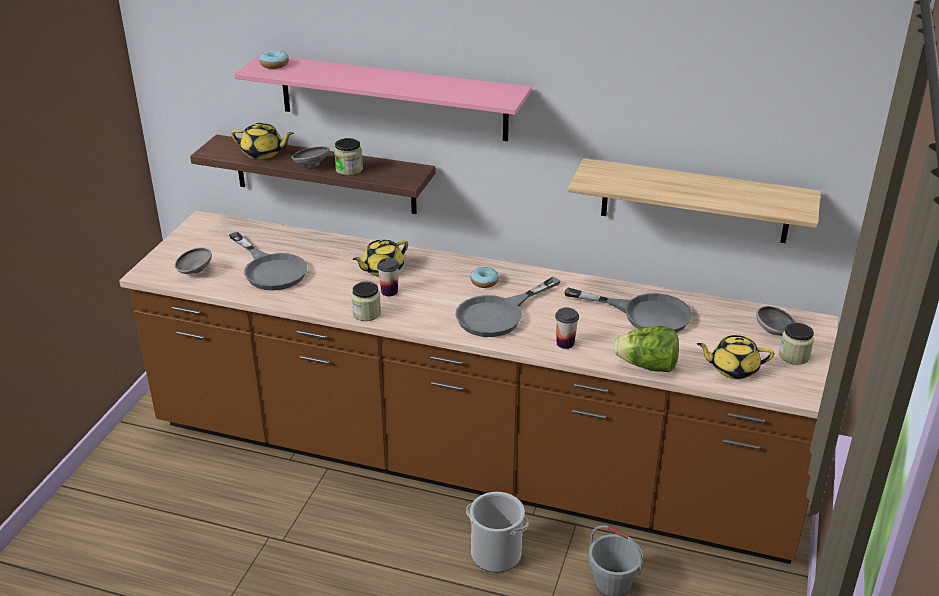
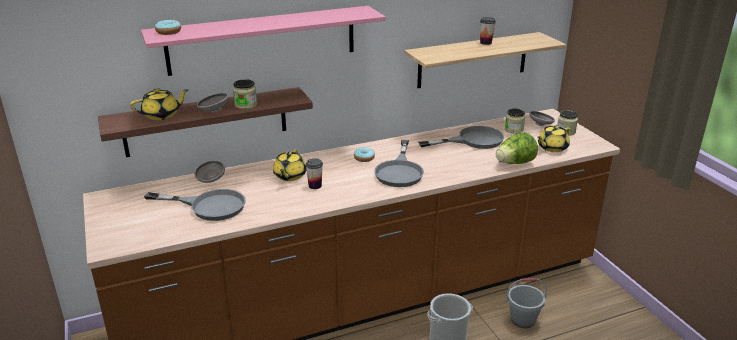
camera: 40 degrees left, 5 degrees down
grey bowl [175,247,212,274] -> grey bowl moved to [195,160,225,183]
jar [351,282,381,321] -> jar moved to [505,108,525,134]
cup [555,307,579,349] -> cup moved to [480,17,496,45]

